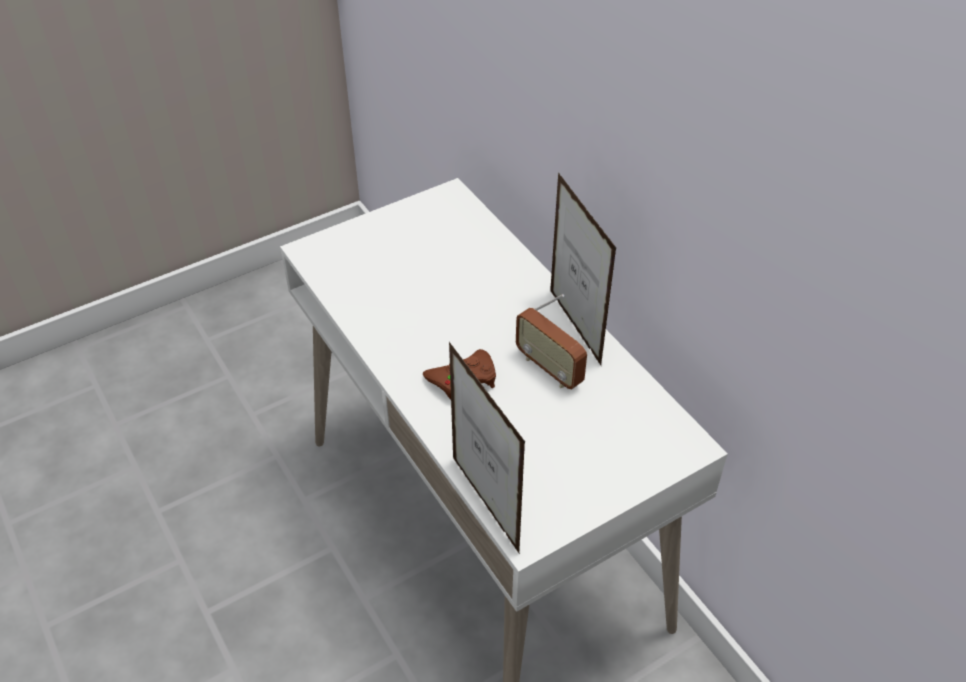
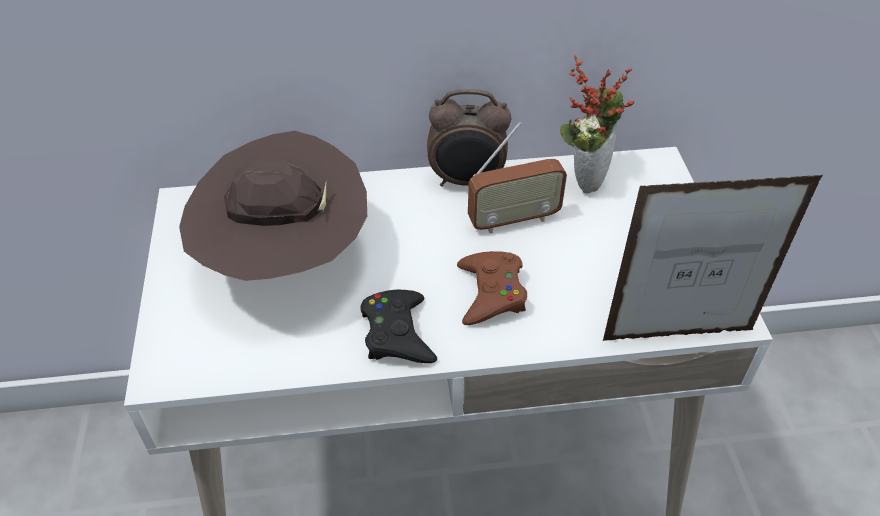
camera: 65 degrees left, 0 degrees up
picture frame [550,172,616,365] -> alarm clock [427,89,511,186]
none -> brown hat [179,131,367,281]
none -> black game controller [361,290,437,363]
none -> potted plant [560,55,635,193]

